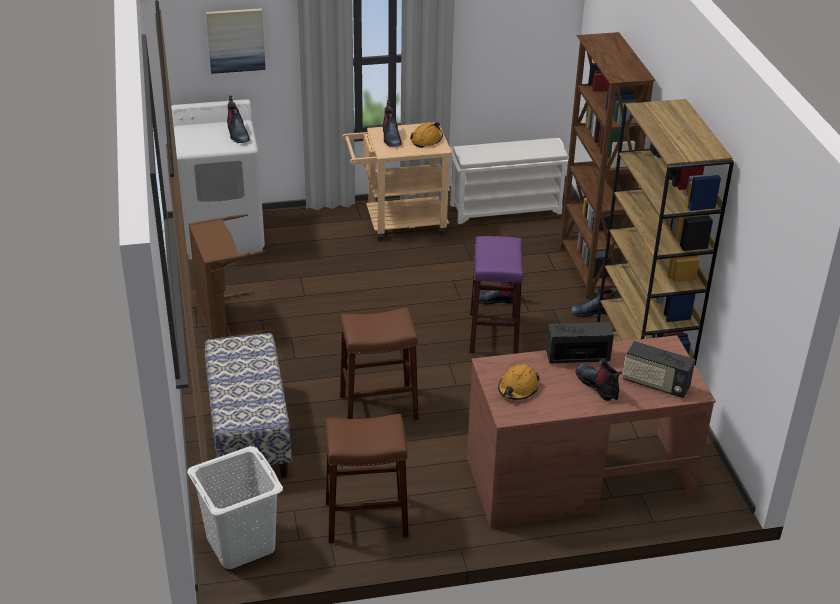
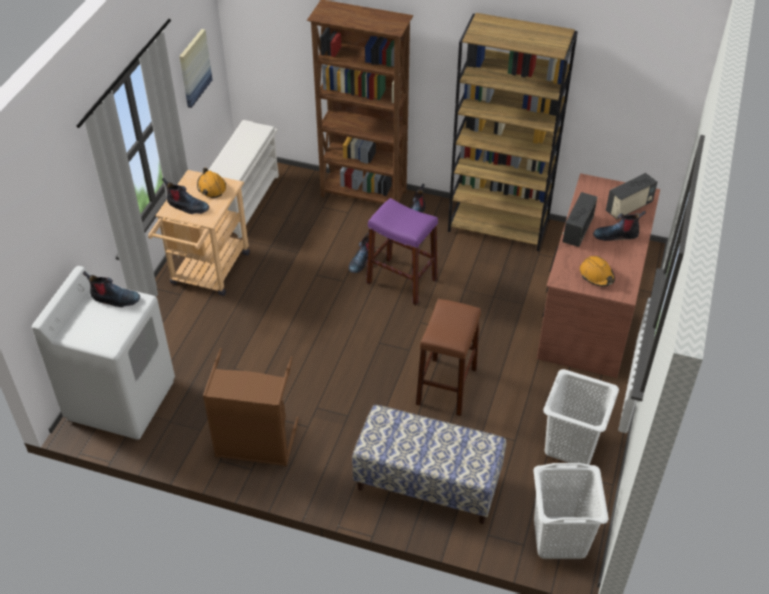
camera: 60 degrees left, 10 degrees up
picture [206,8,266,74] -> picture moved to [179,29,213,108]
brown stool [325,414,409,543] -> white laundry basket [543,369,619,465]

